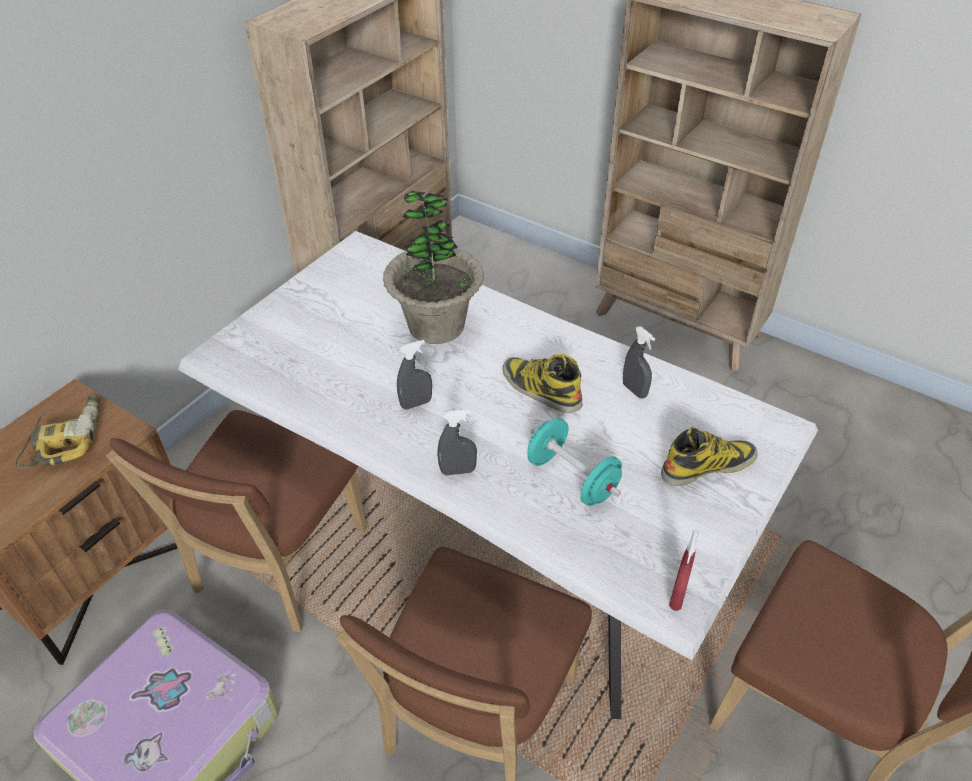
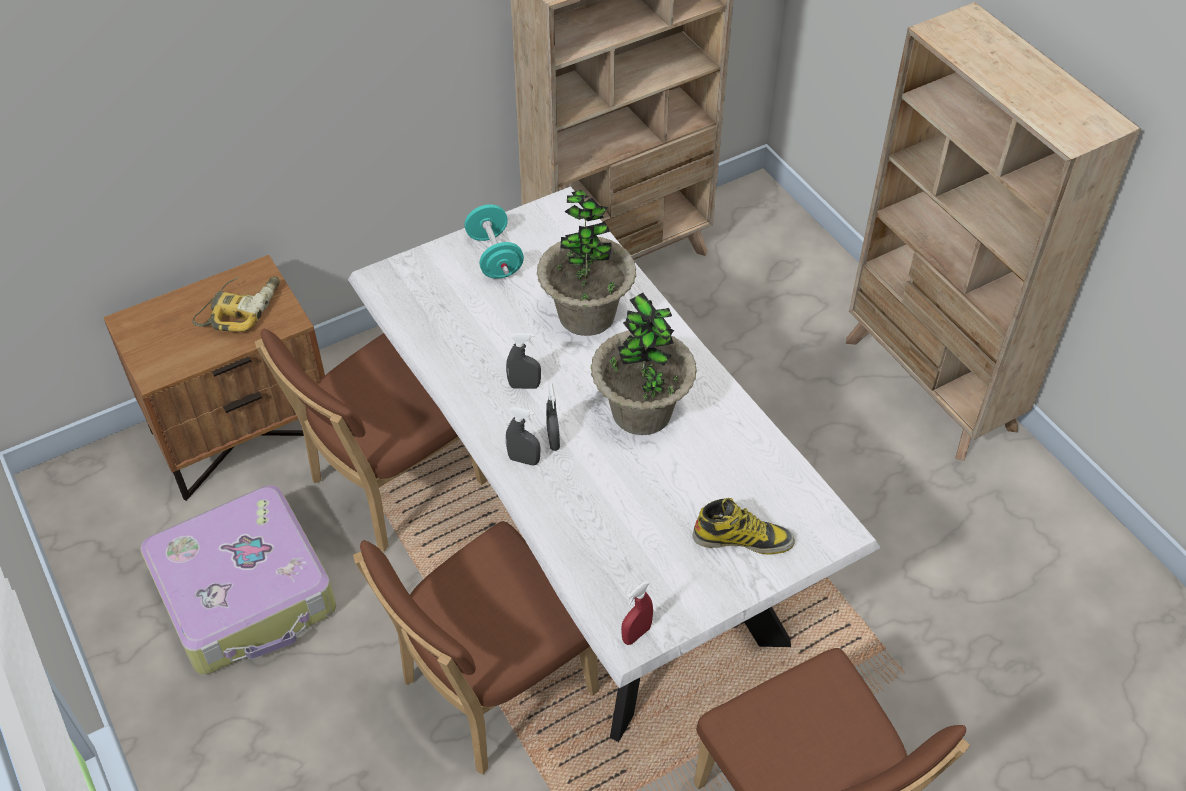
camera: 25 degrees right, 5 degrees up
boot [502,354,582,413] -> potted plant [591,293,697,435]
turquoise dumbbell [527,418,622,506] -> turquoise dumbbell moved to [464,204,524,279]
grey spray bottle [623,326,655,398] -> grey spray bottle moved to [546,383,560,451]

